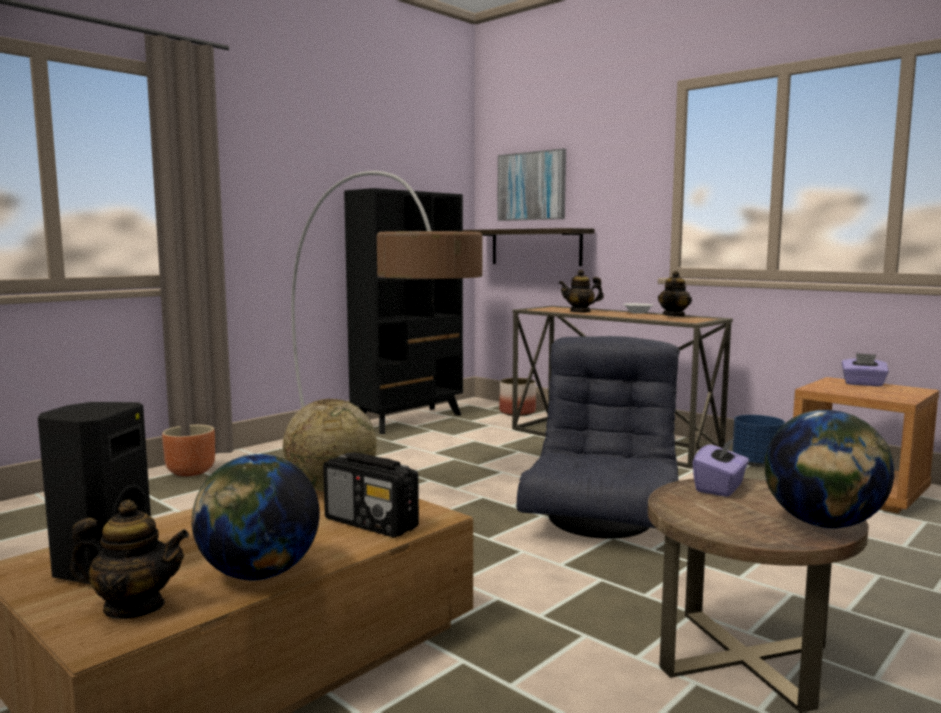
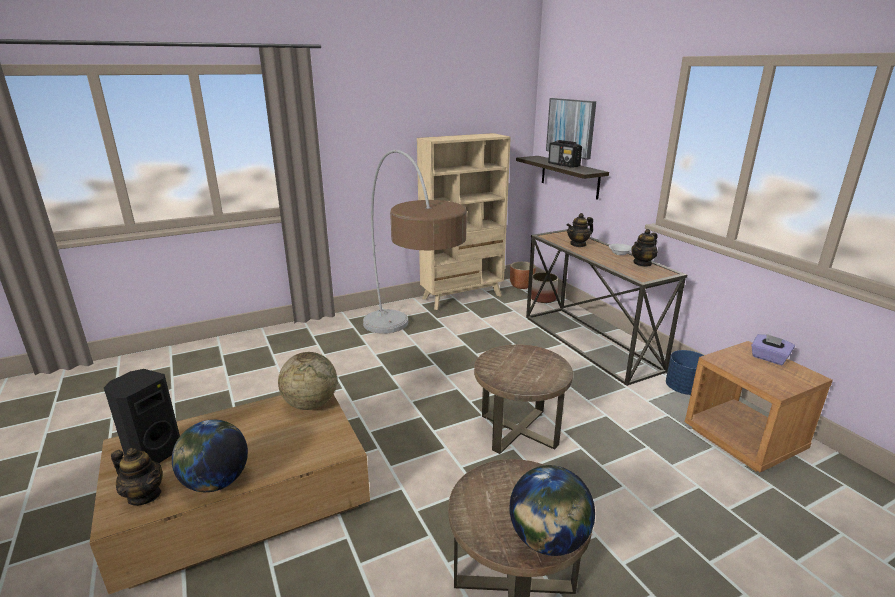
camera: 20 degrees right, 15 degrees up
brown planter [162,425,215,476] -> brown planter moved to [510,262,536,289]
radio [323,452,419,538] -> radio moved to [548,140,582,168]
black bookcase [344,188,463,434] -> beige bookcase [417,133,511,310]
grey armchair [517,336,680,539] -> brown side table [474,345,573,454]
teapot [559,270,604,313] -> teapot turned 45 degrees counterclockwise [567,213,593,247]
purple tissue box [692,437,749,497] -> none

